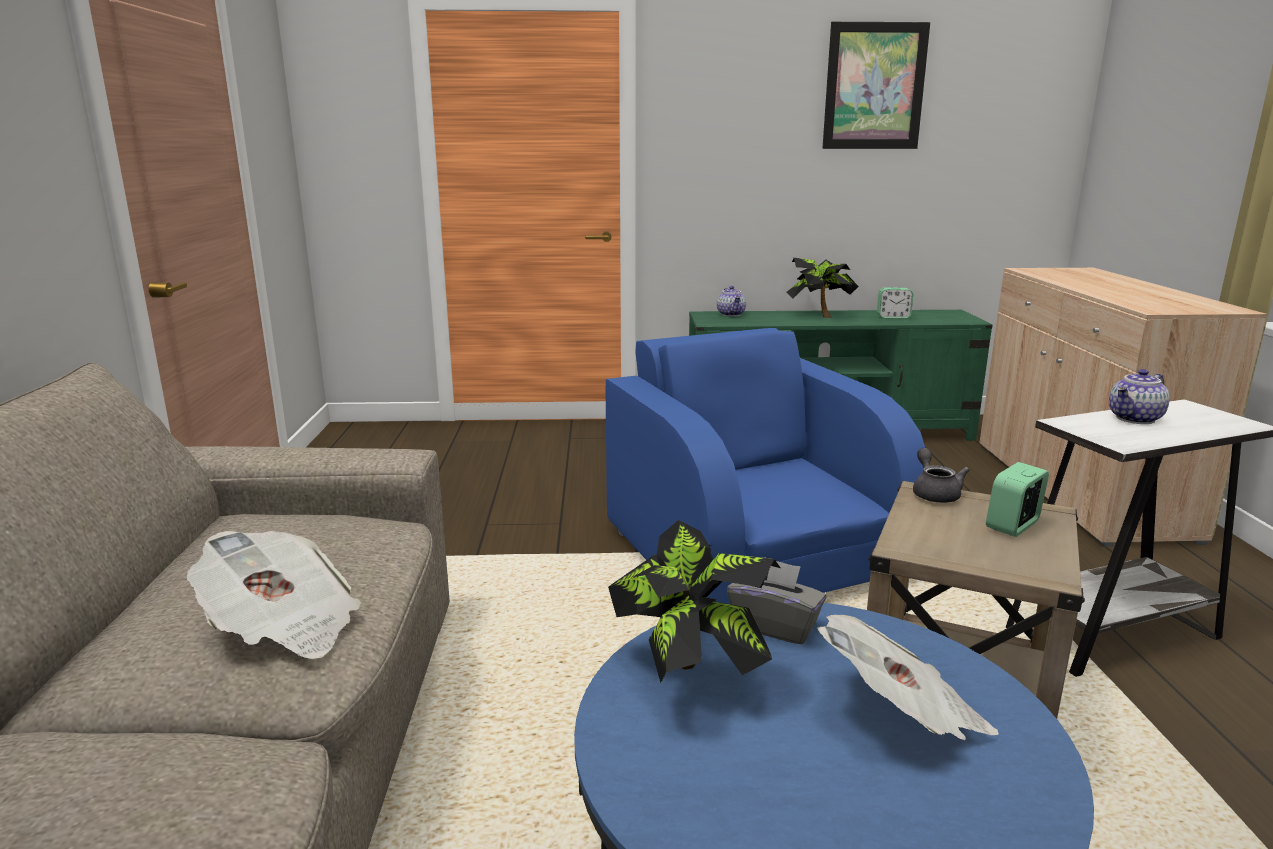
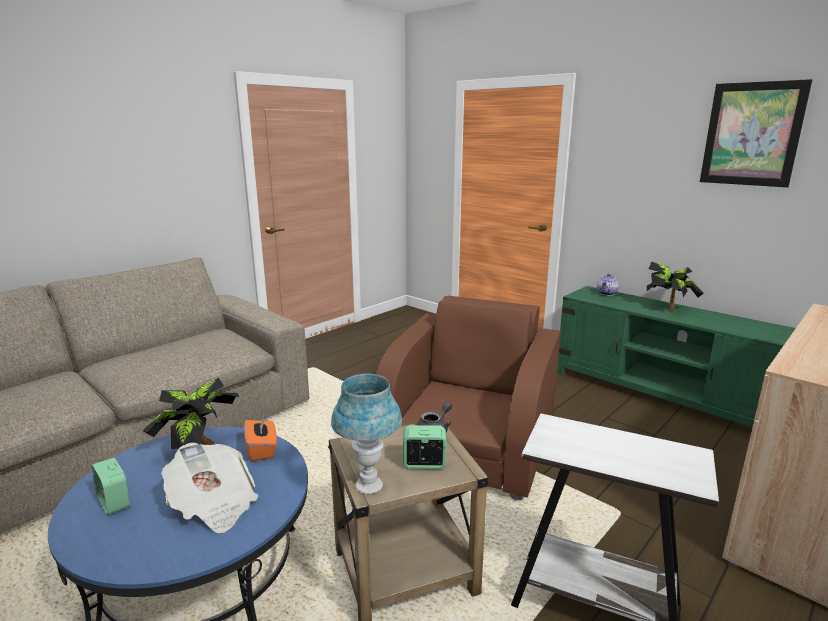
camera: 45 degrees right, 0 degrees up
newspaper [187,531,361,659] -> none
blue armchair [606,328,925,604] -> brown armchair [376,296,560,500]
grey tissue box [727,561,826,645] -> orange tissue box [244,415,277,462]
alarm clock [877,287,913,319] -> alarm clock moved to [92,458,130,515]
teapot [1109,369,1170,424] -> none
none -> blue table lamp [331,374,402,494]

